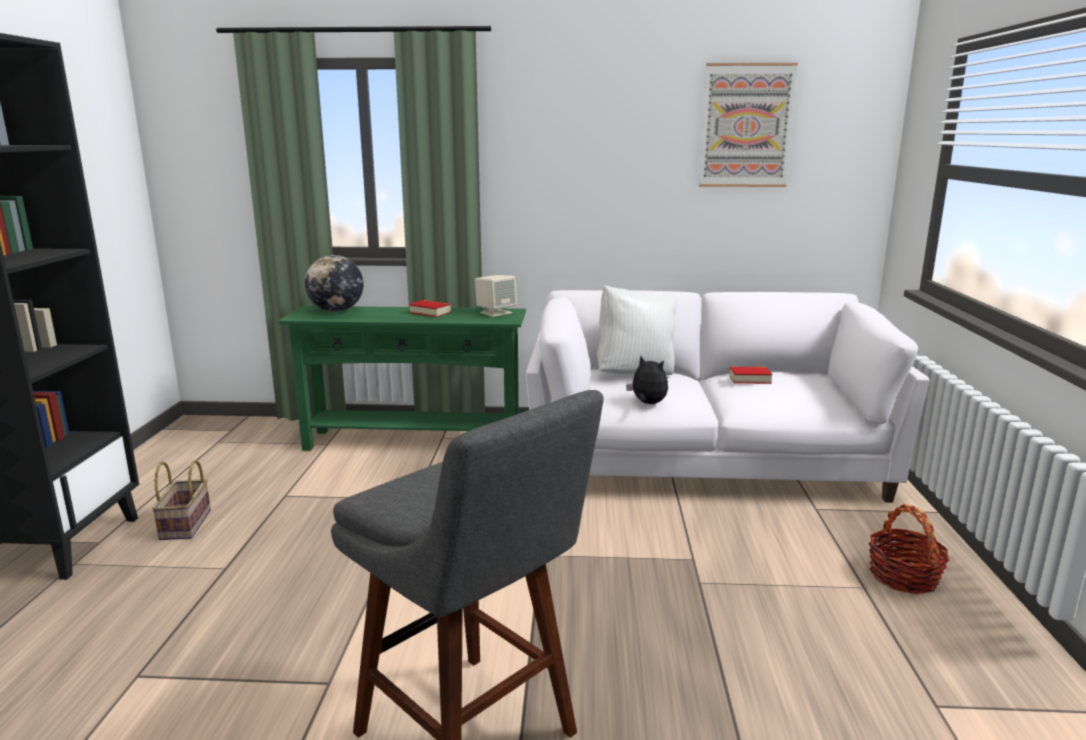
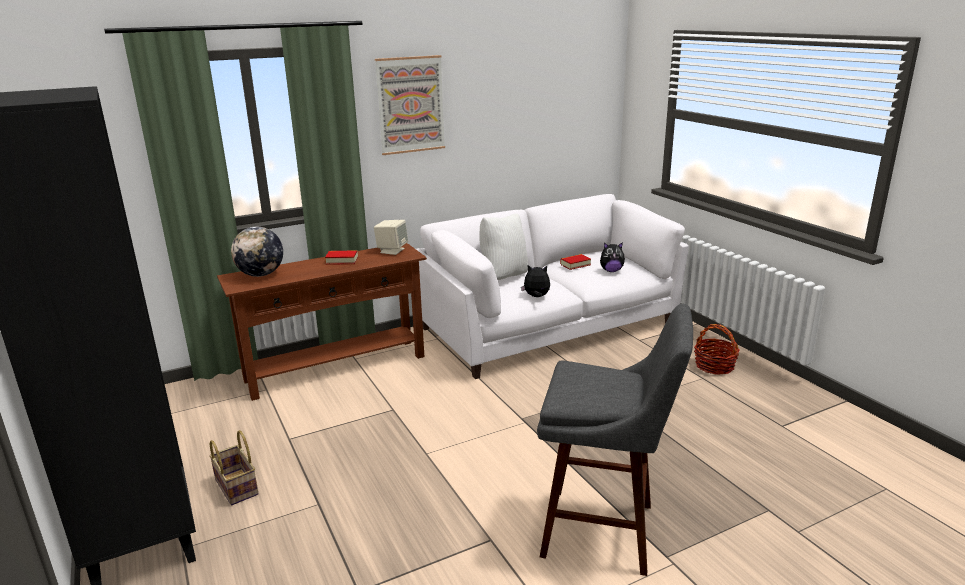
camera: 30 degrees left, 5 degrees up
green console table [278,306,526,451] -> brown console table [217,243,427,401]
picture [699,63,798,187] -> picture moved to [375,55,445,155]
none -> plush toy [600,242,625,272]

